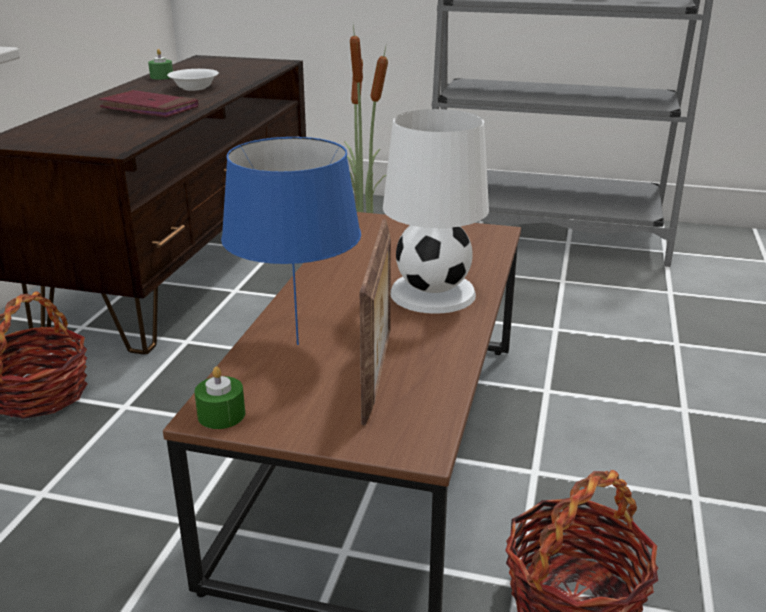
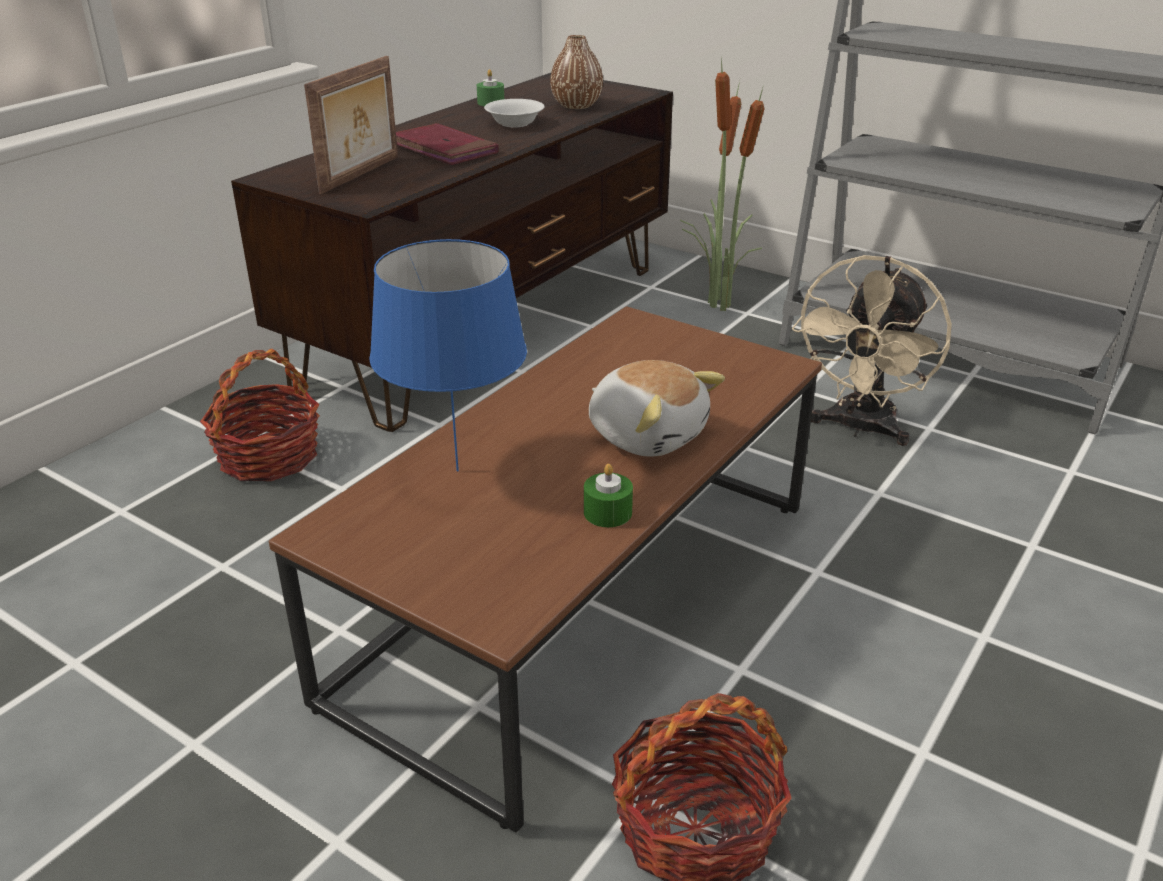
camera: 20 degrees right, 5 degrees up
green candle [194,366,245,429] -> green candle moved to [584,464,633,527]
picture frame [360,219,391,426] -> picture frame moved to [304,56,398,194]
white table lamp [383,109,489,314] -> plush toy [589,360,725,457]
none -> brown vase [550,35,603,109]
none -> beige fan [792,255,952,446]

